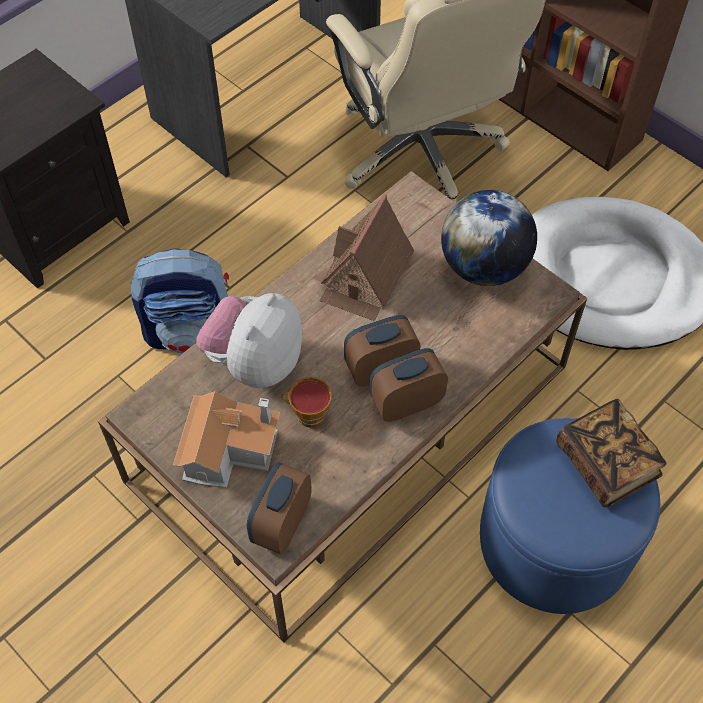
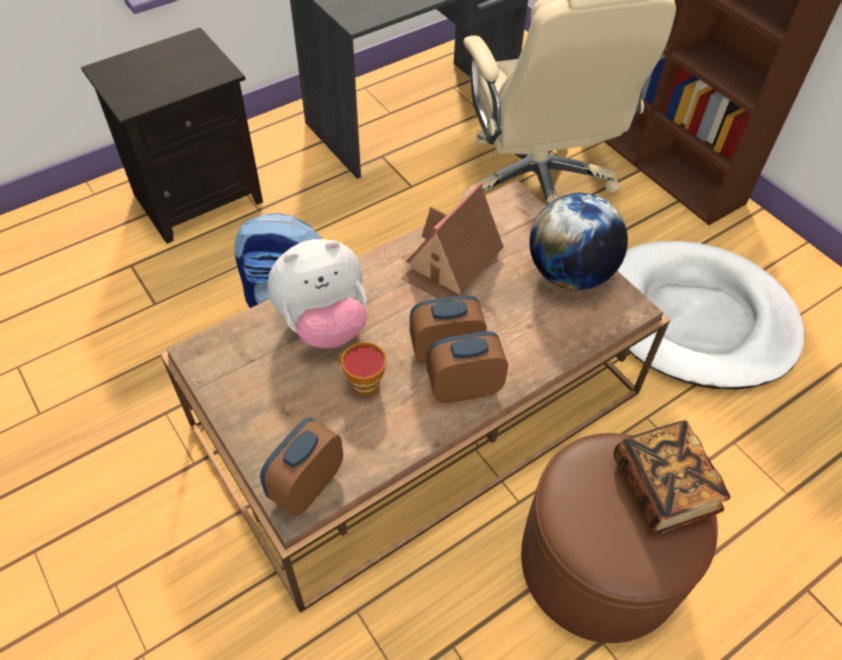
camera: 10 degrees right, 5 degrees down
toy house [173,391,280,488] -> none
plush toy [196,293,303,388] -> plush toy turned 150 degrees counterclockwise [267,239,367,348]
blue ottoman [480,418,660,614] -> brown ottoman [521,433,718,643]

